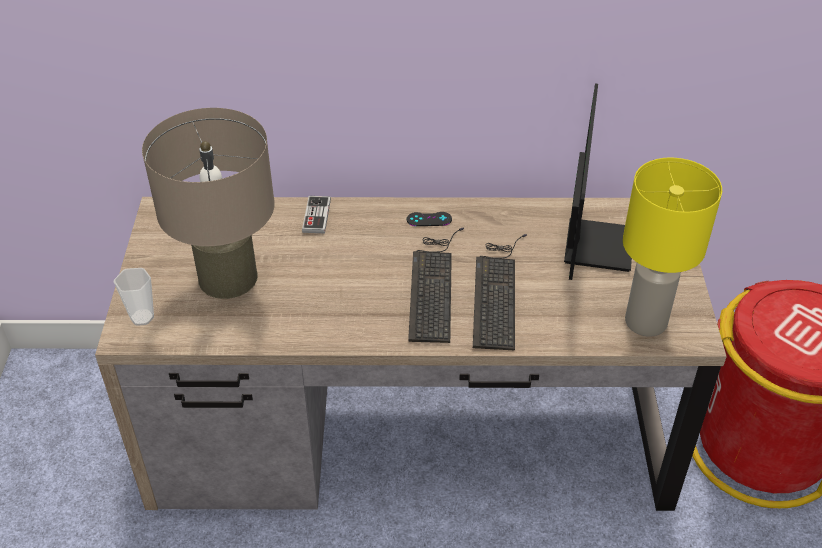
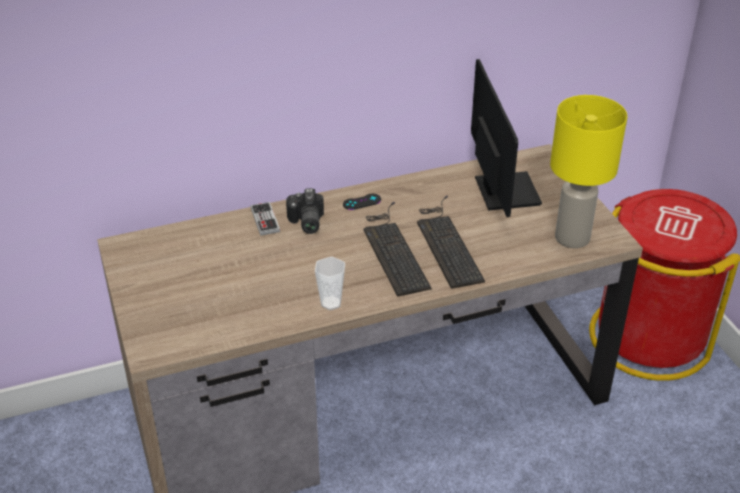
camera: 20 degrees left, 5 degrees down
cup [114,268,154,326] -> cup moved to [315,257,345,310]
beige table lamp [142,108,275,299] -> none
none -> camera [286,188,324,234]

